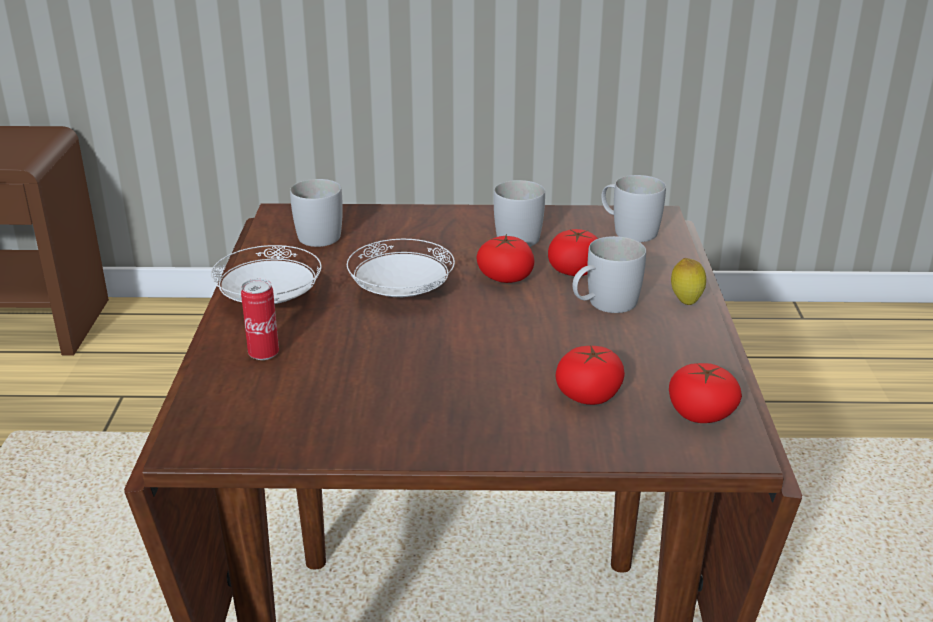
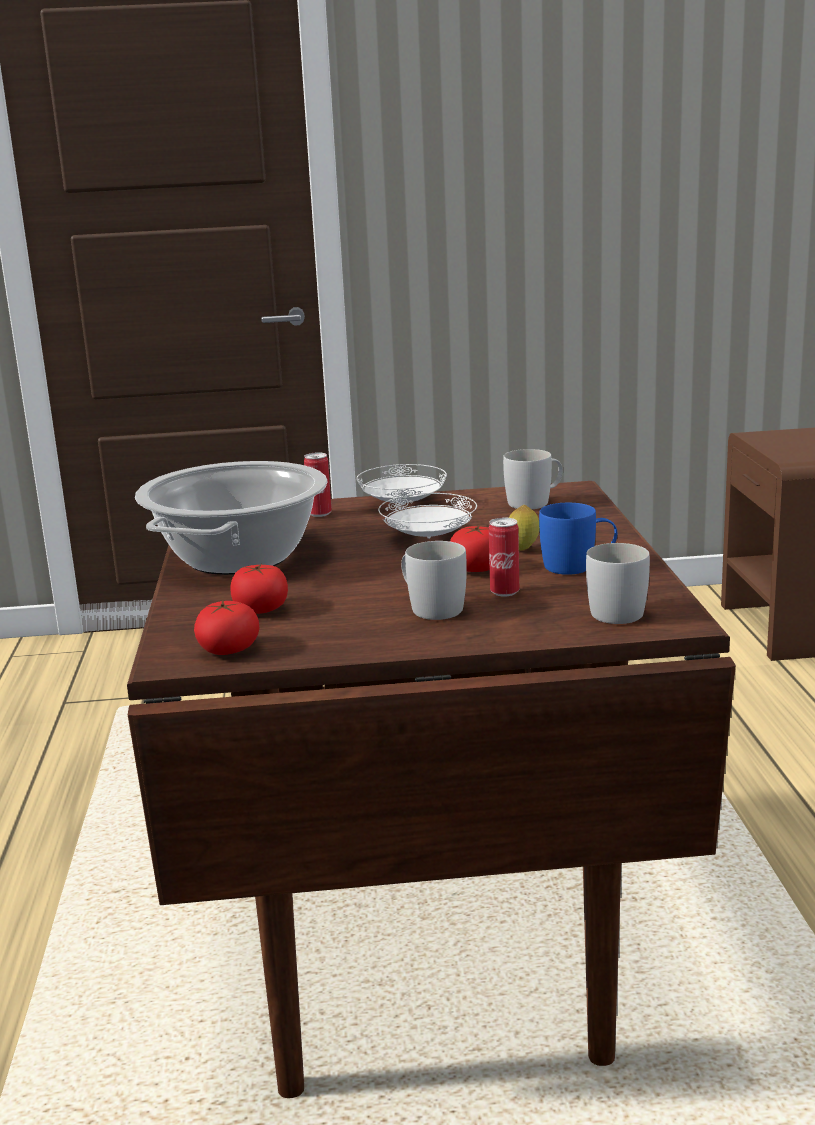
camera: 85 degrees right, 10 degrees down
white mug [494,180,545,247] -> blue mug [539,503,617,575]
tomato [548,229,598,276] -> can [489,518,519,597]
lemon [671,258,706,305] -> lemon moved to [509,505,539,551]
none -> cooking pot [135,461,328,575]

